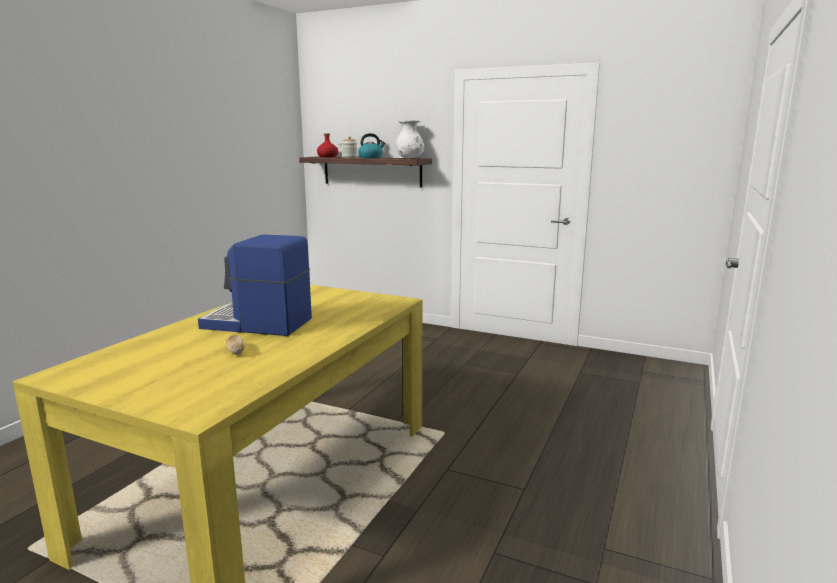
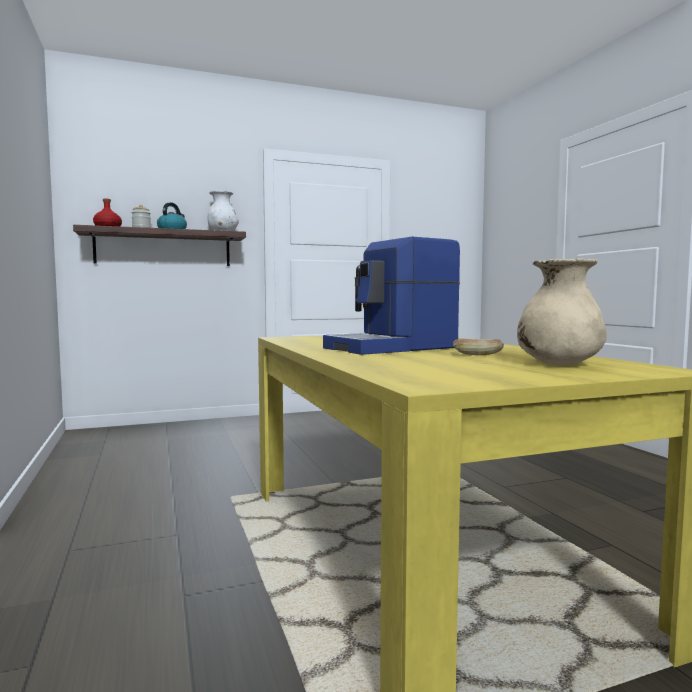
camera: 45 degrees left, 10 degrees down
none -> beige vase [517,258,607,366]

